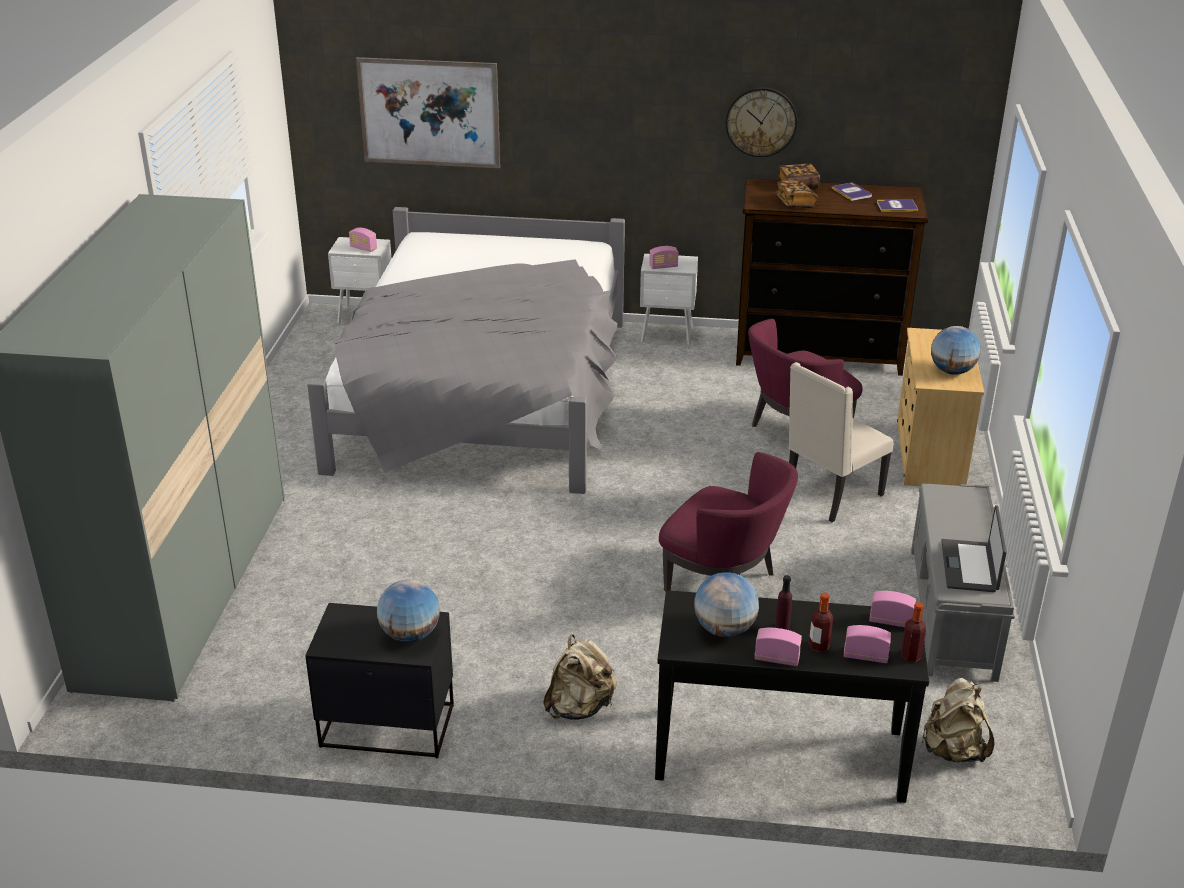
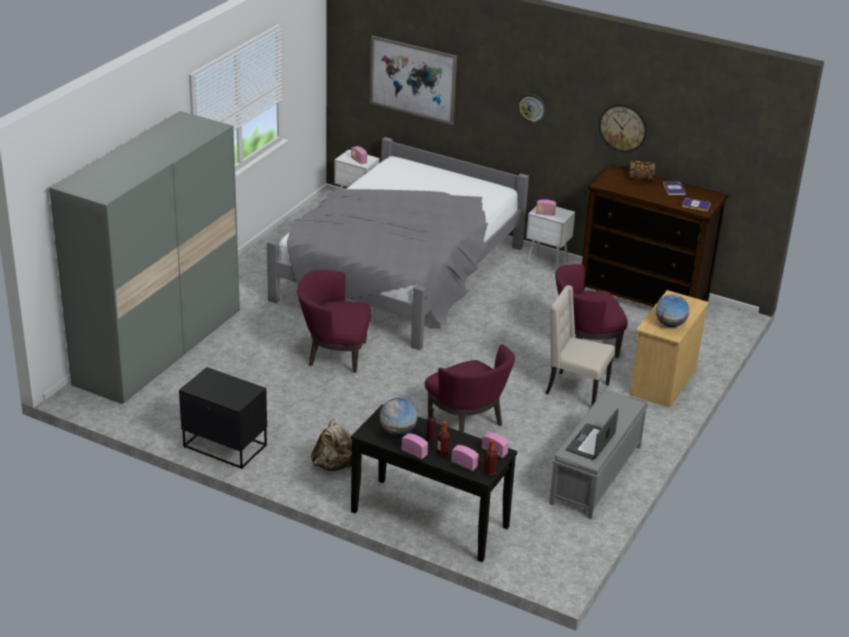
camera: 20 degrees right, 0 degrees up
globe [377,580,440,642] -> none
book [775,180,818,208] -> none
beige chair [789,362,893,522] -> beige chair turned 45 degrees clockwise [546,285,615,407]
beige backpack [922,678,995,763] -> none
none -> purple armchair [297,270,372,373]
none -> wall clock [517,94,545,123]

